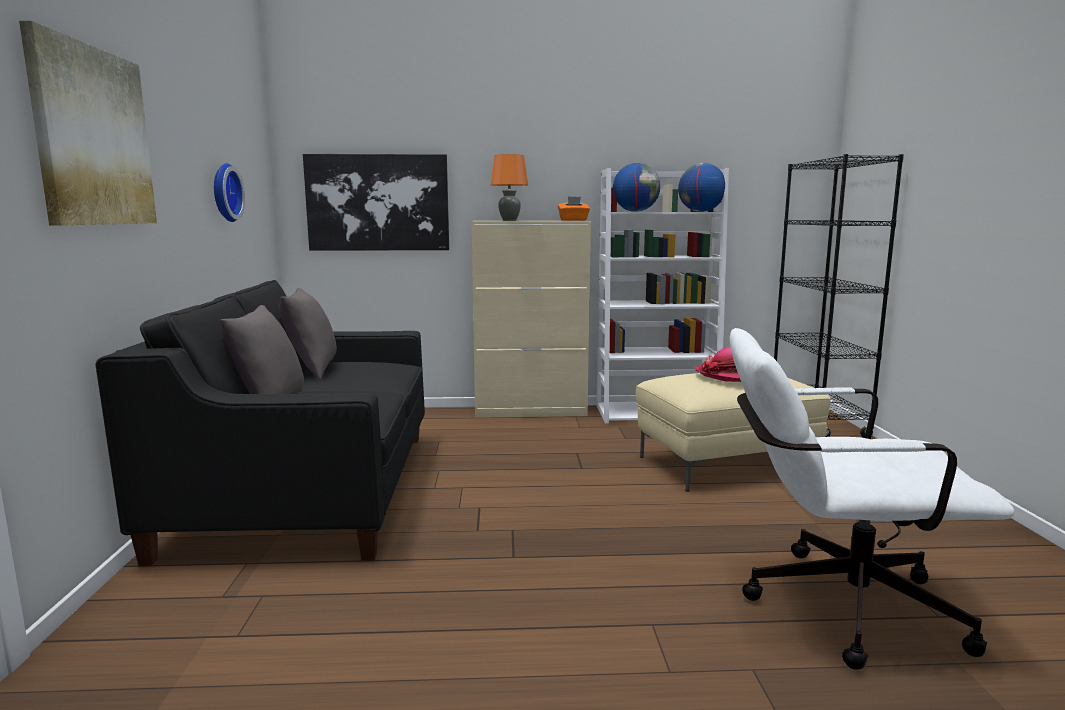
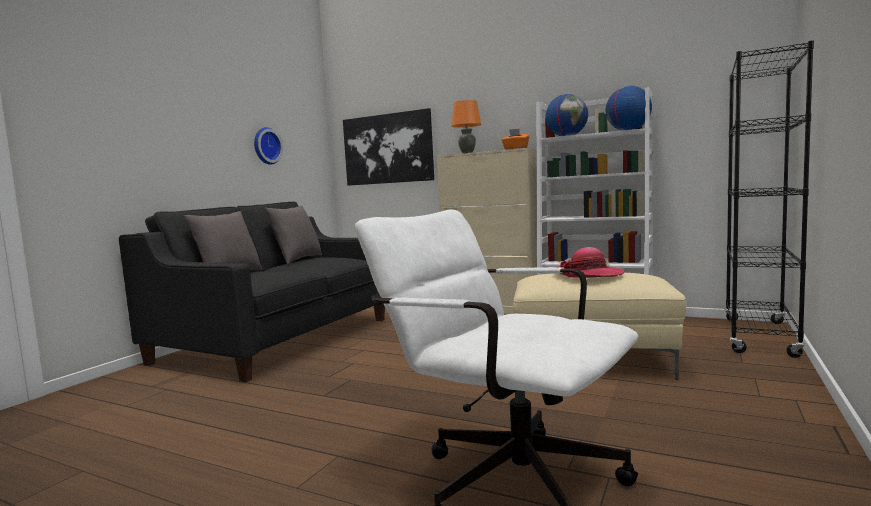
camera: 30 degrees right, 5 degrees down
picture [19,21,157,225] -> none

